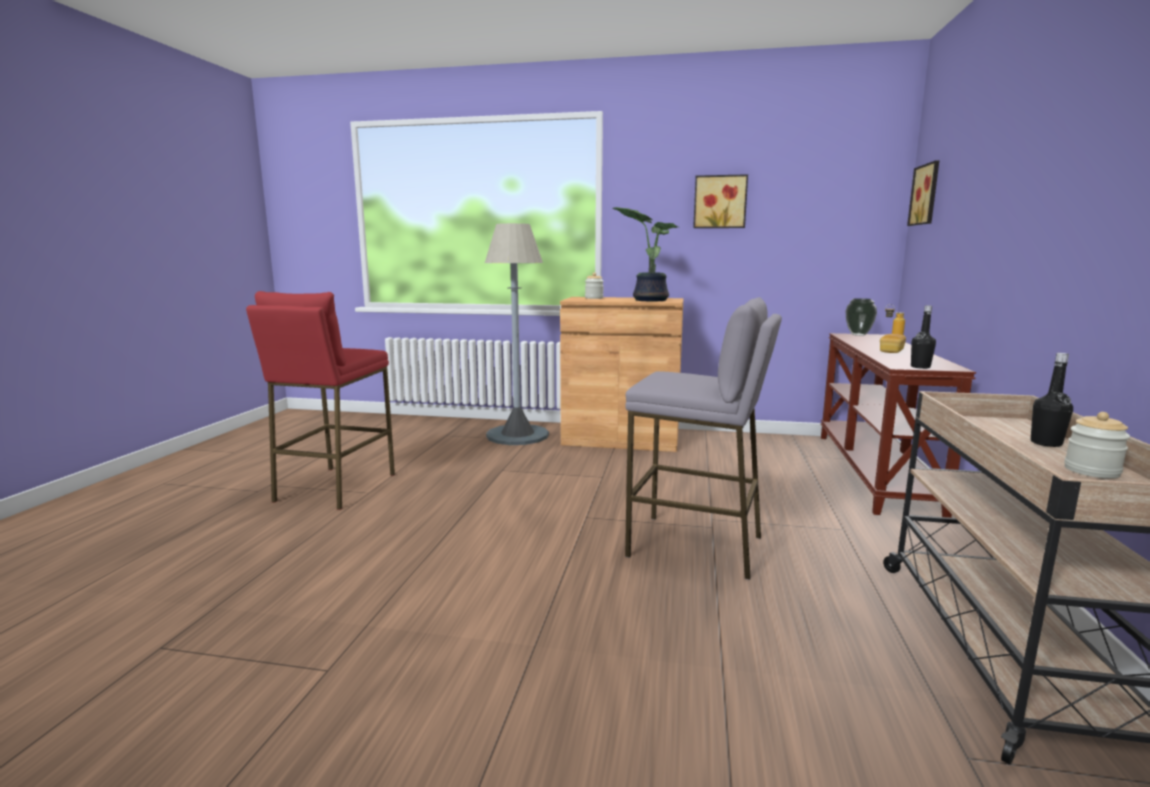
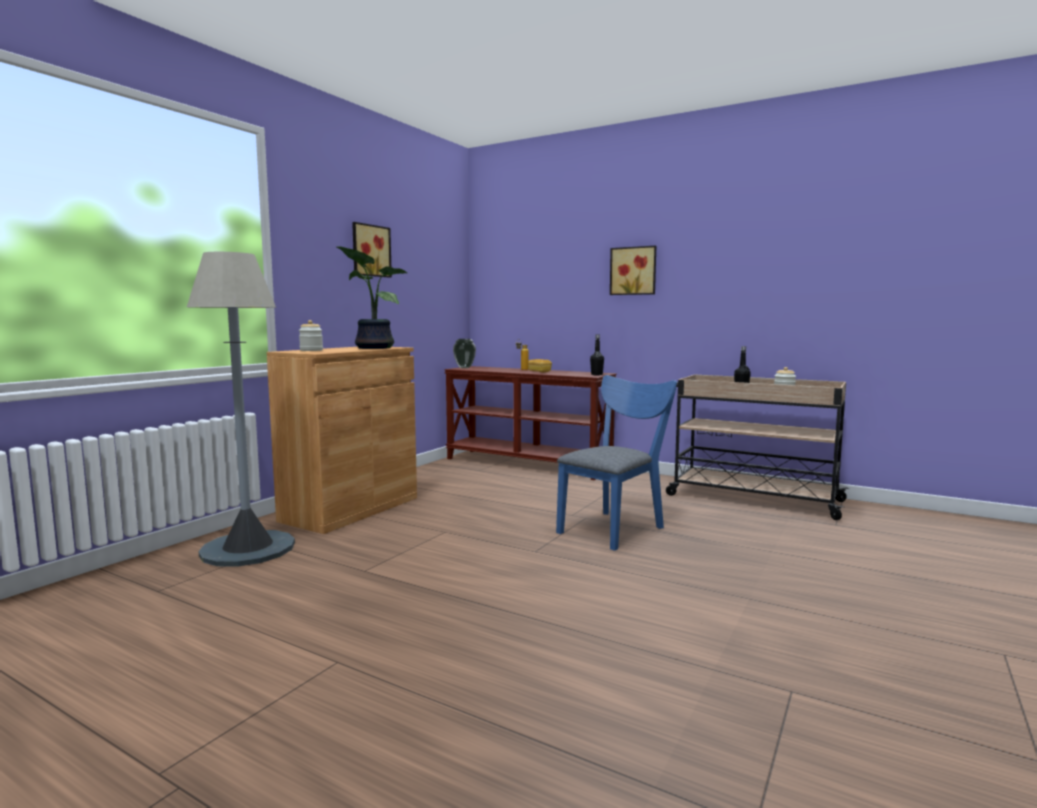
camera: 70 degrees left, 5 degrees down
red stool [246,291,395,510] -> none
grey stool [625,297,782,580] -> blue chair [556,375,677,551]
picture [907,160,939,226] -> picture moved to [610,246,656,295]

